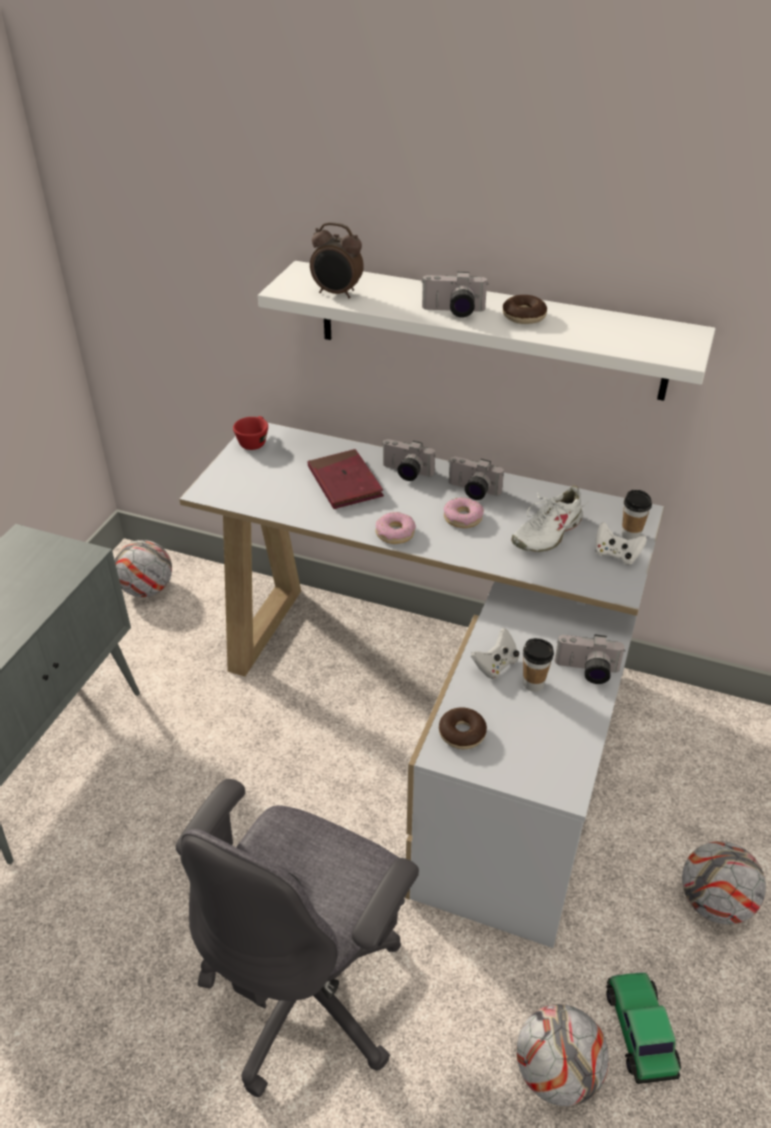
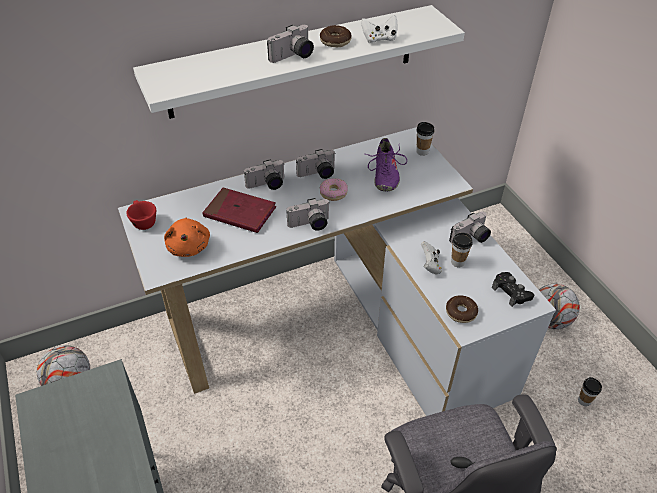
camera: 45 degrees left, 5 degrees up
alarm clock [310,222,364,298] -> none
donut [375,512,416,544] -> camera [286,198,330,231]
white shoe [511,485,588,552] -> purple shoe [367,138,407,192]
football [517,1004,609,1106] -> none
white game controller [595,522,647,565] -> white game controller moved to [361,15,398,43]
toy car [606,972,681,1084] -> cup [578,377,602,407]
none -> orange plush toy [164,218,210,257]
none -> black game controller [492,272,534,307]

